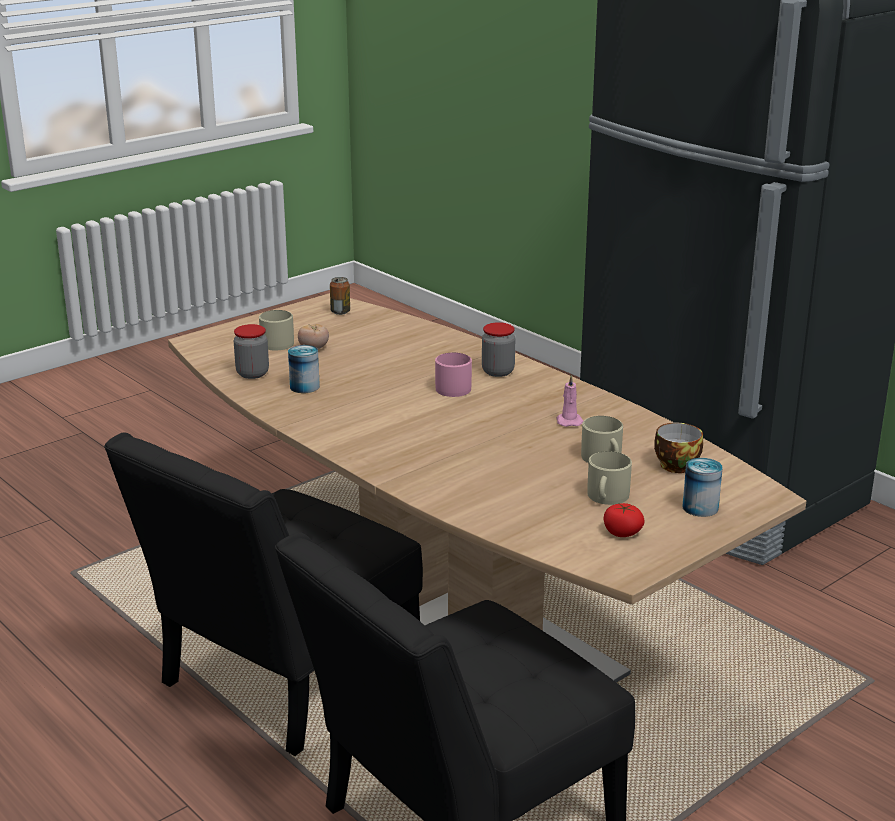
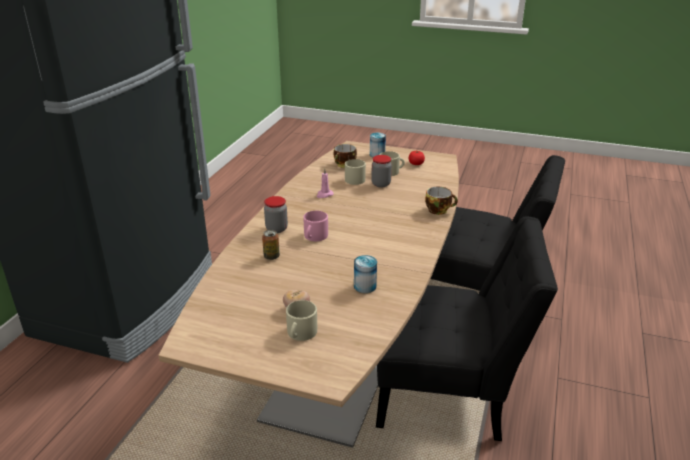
camera: 120 degrees left, 5 degrees up
jar [234,324,269,379] -> jar moved to [371,155,392,187]
can [330,277,350,315] -> can moved to [262,230,280,260]
none -> cup [425,187,458,215]

